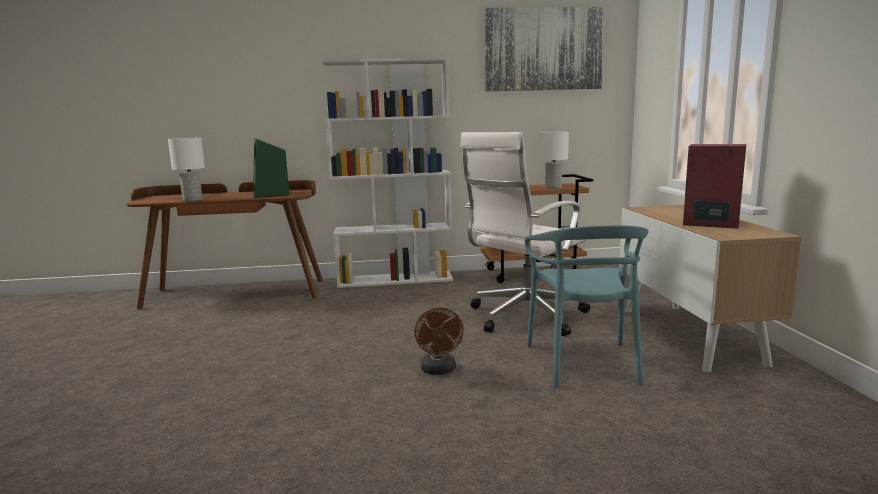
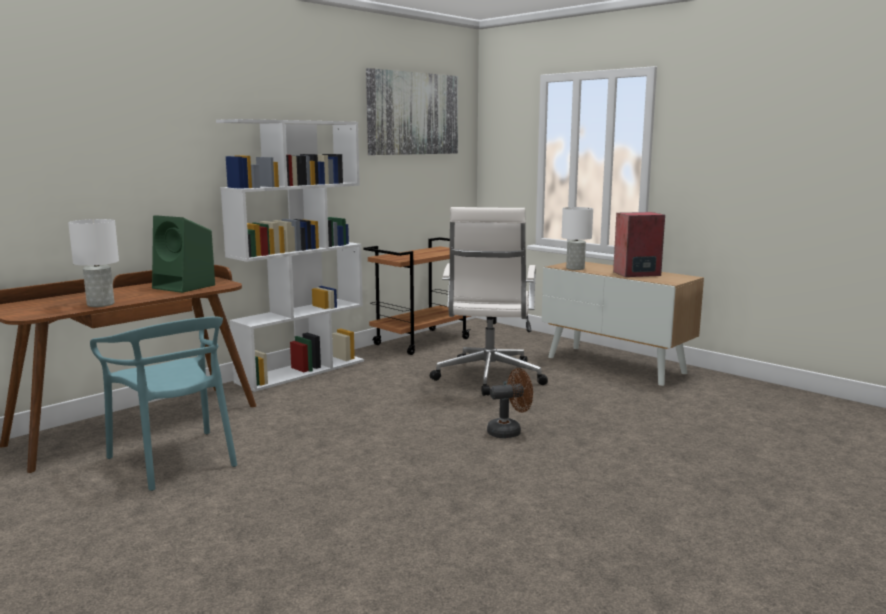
camera: 40 degrees left, 0 degrees up
brown fan [415,308,463,375] -> brown fan turned 60 degrees counterclockwise [487,368,533,438]
turquoise chair [525,225,649,387] -> turquoise chair moved to [90,316,237,491]
white table lamp [540,132,569,189] -> white table lamp moved to [562,207,593,270]

